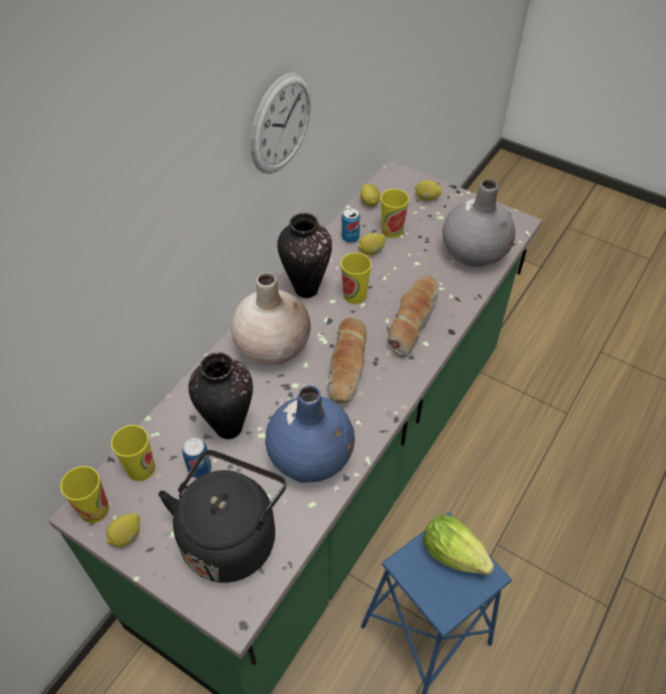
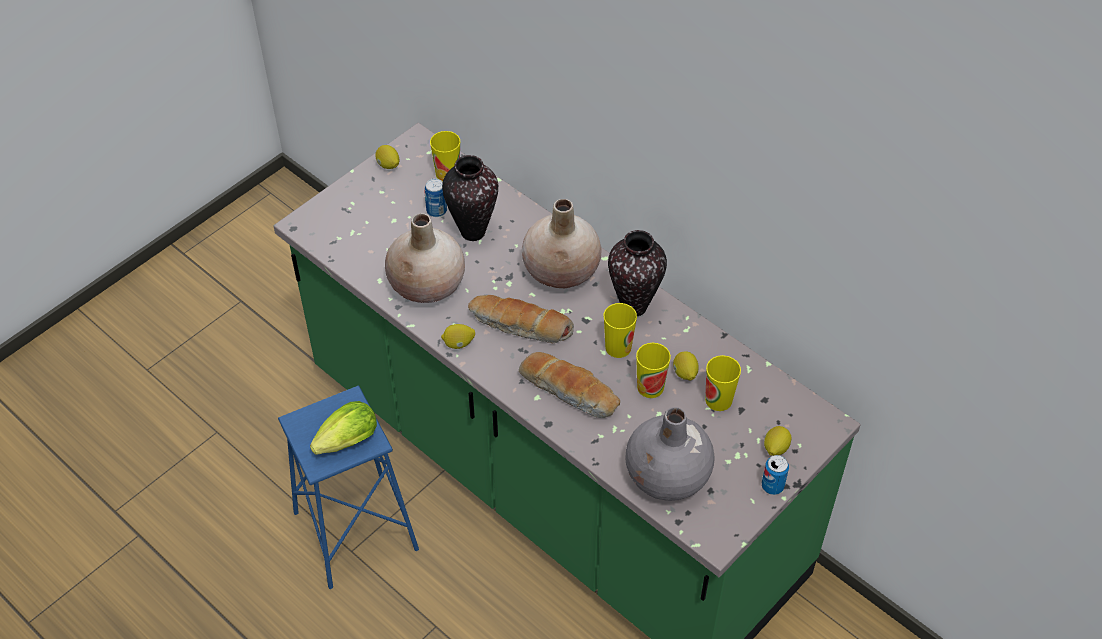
camera: 100 degrees right, 0 degrees up
cup [60,466,109,523] -> cup moved to [636,343,671,398]
black kettle [158,450,286,583] -> none
wall clock [250,72,311,174] -> none
blue vase [265,385,355,483] -> beige vase [385,213,465,303]
can [342,208,360,243] -> can moved to [762,455,789,495]
lemon [360,183,380,207] -> lemon moved to [441,324,475,349]

